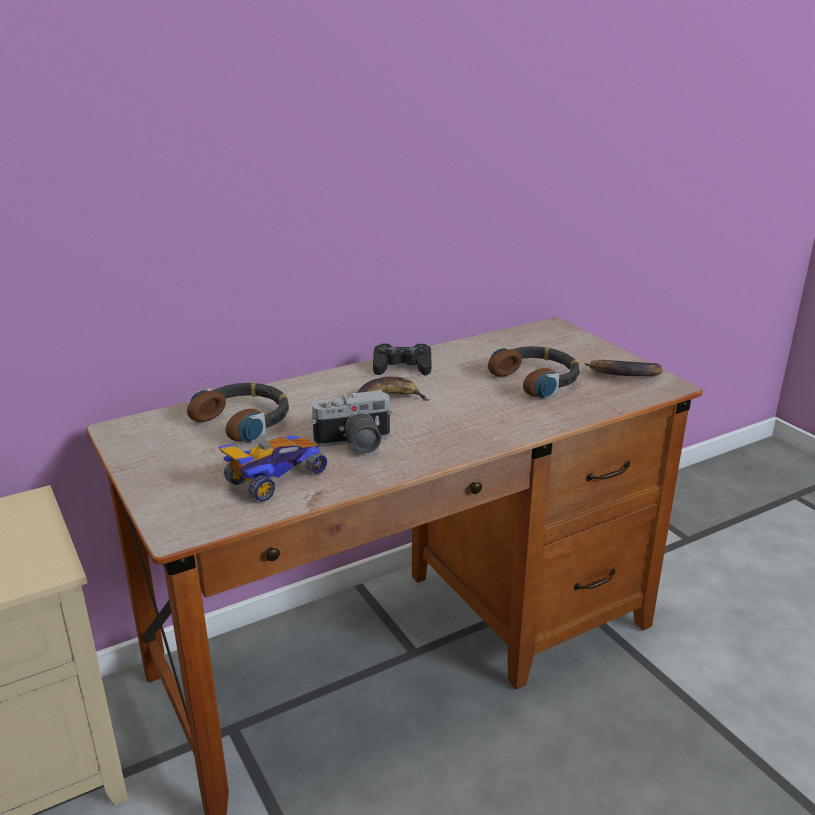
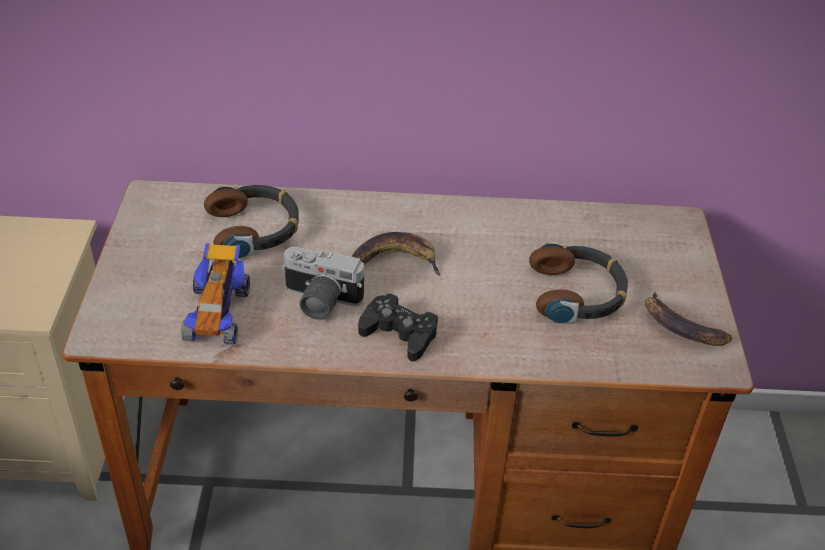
camera: 30 degrees right, 15 degrees up
toy car [218,435,327,502] -> toy car turned 105 degrees clockwise [181,243,250,345]
black game controller [373,344,431,375] -> black game controller moved to [358,293,438,361]

